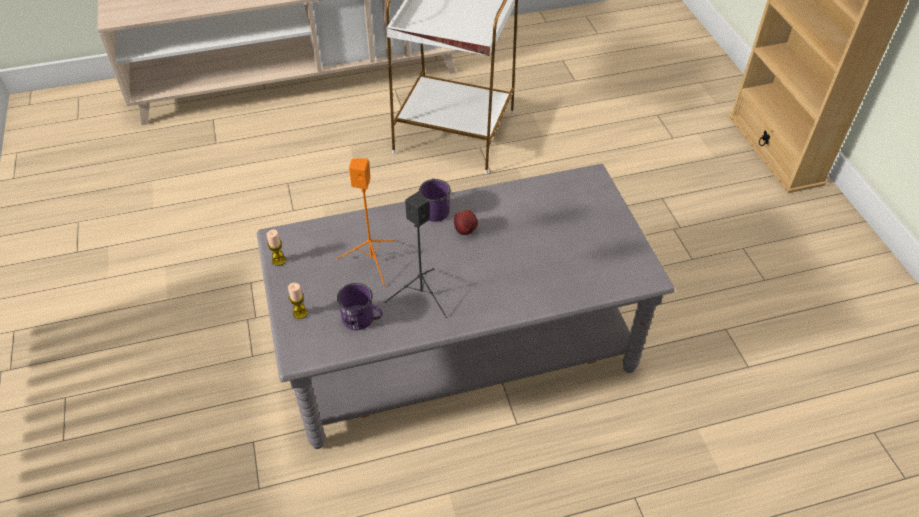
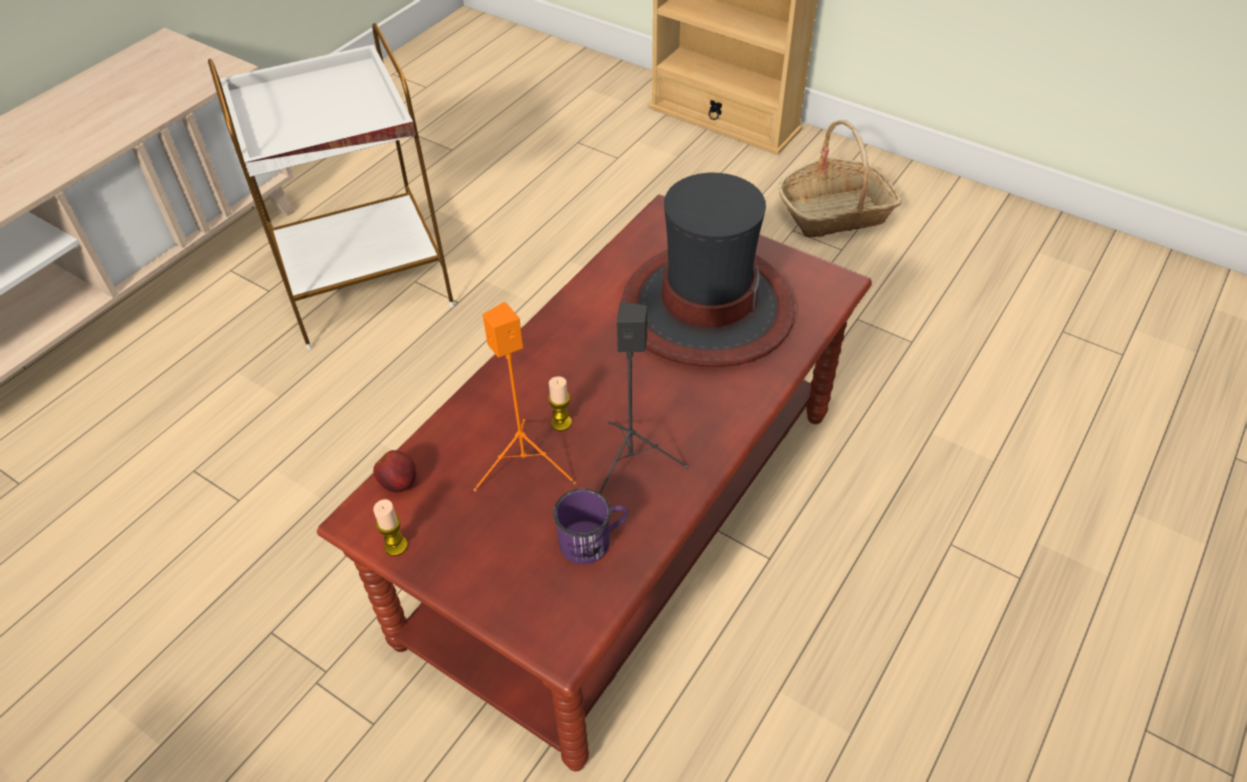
camera: 40 degrees left, 0 degrees up
grey coffee table [257,164,675,449] -> brown coffee table [317,195,872,771]
candle [288,283,308,319] -> candle moved to [548,377,572,431]
purple mug [419,179,451,222] -> none
apple [454,210,478,235] -> apple moved to [373,450,416,493]
none -> hat [621,173,795,367]
none -> basket [778,120,902,237]

